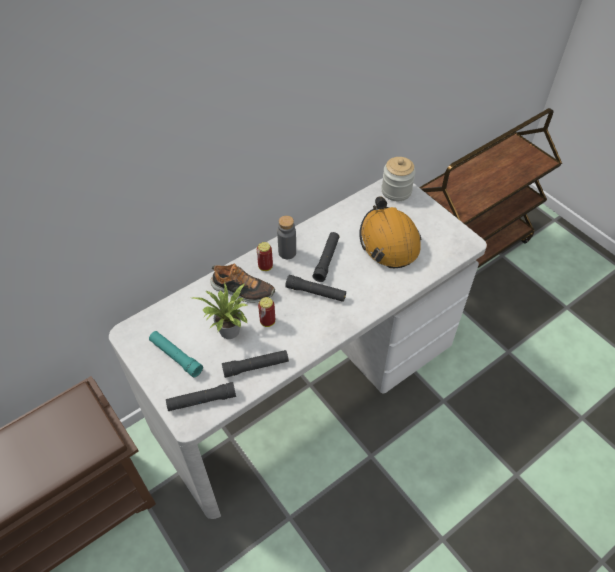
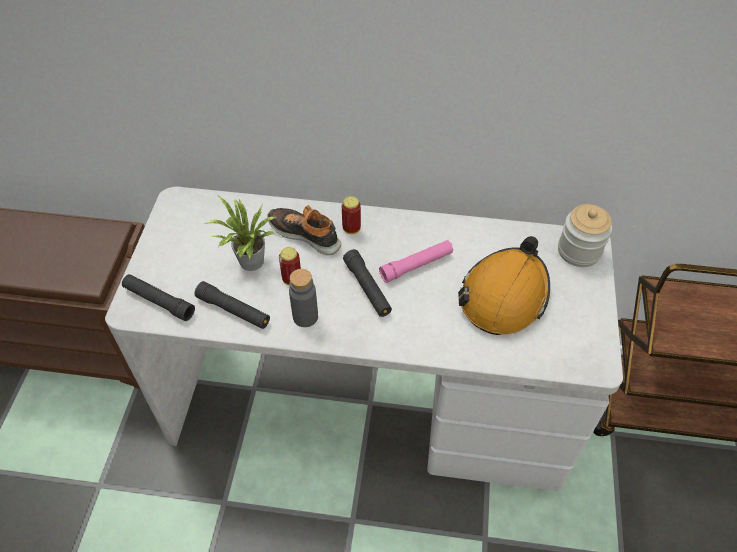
camera: 45 degrees right, 0 degrees up
turquoise flashlight [149,331,203,378] -> none
shoe [210,264,275,303] -> shoe turned 150 degrees clockwise [268,205,341,255]
grey bottle [277,216,296,259] -> grey bottle moved to [289,269,318,327]
black flashlight [313,232,339,282] -> pink flashlight [379,240,453,283]

